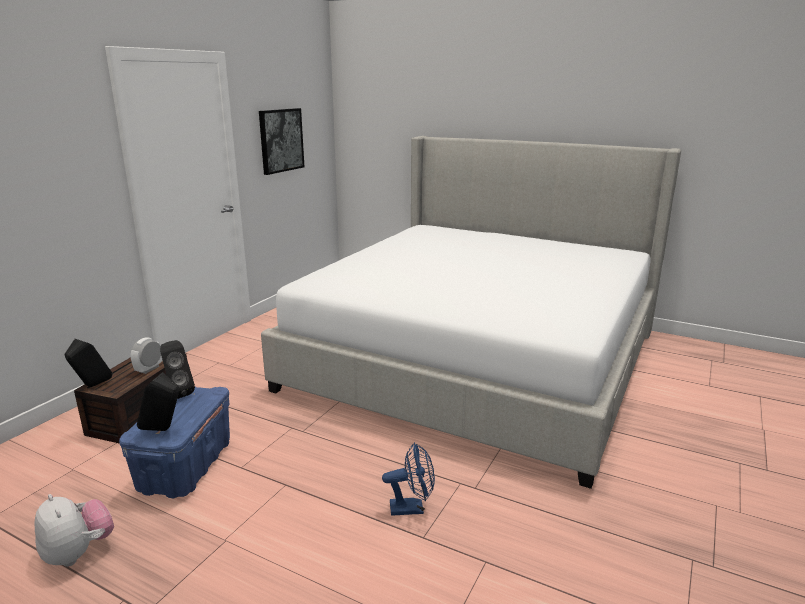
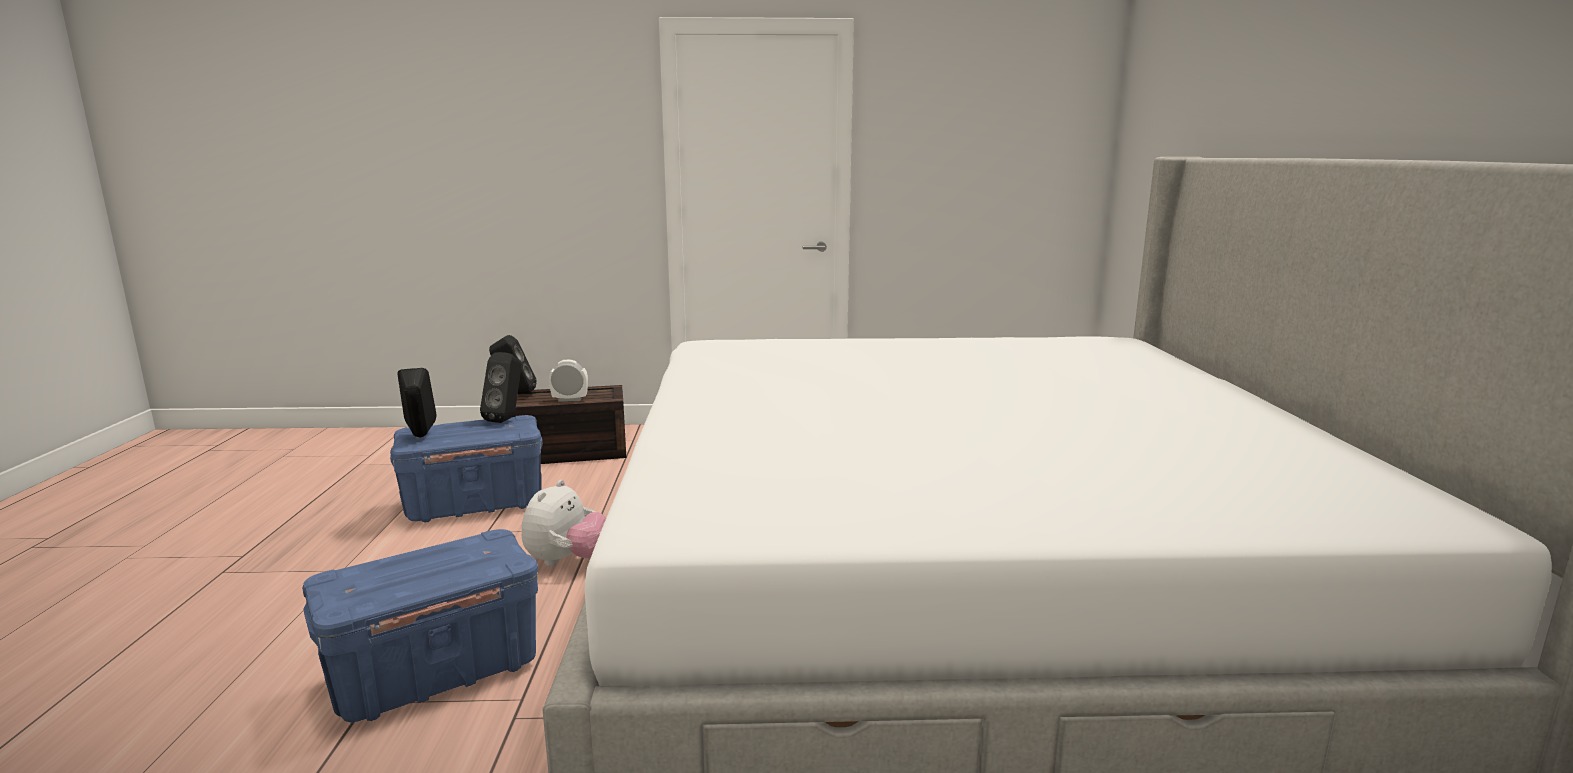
camera: 60 degrees right, 5 degrees down
plush toy [35,494,114,567] -> plush toy moved to [522,480,606,566]
picture [259,108,305,175] -> none
blue fan [382,442,435,516] -> blue storage box [302,529,538,722]

